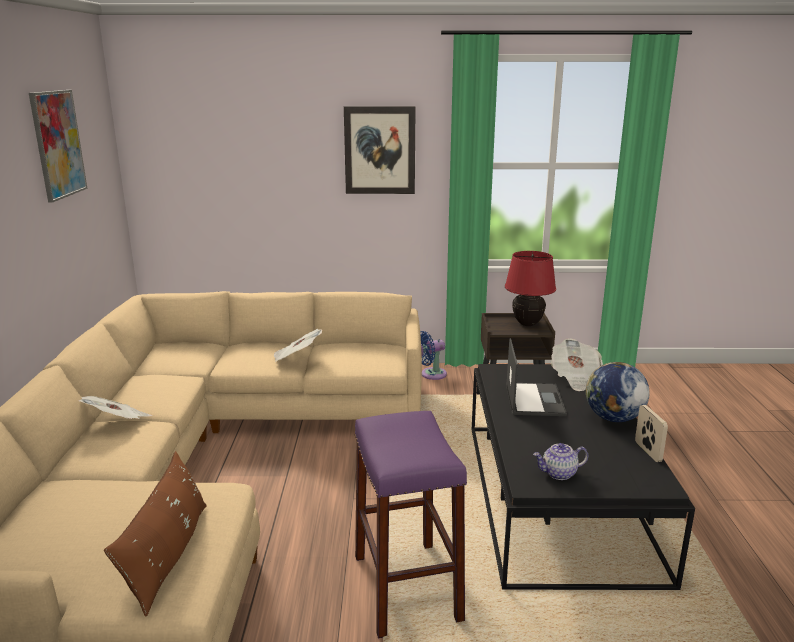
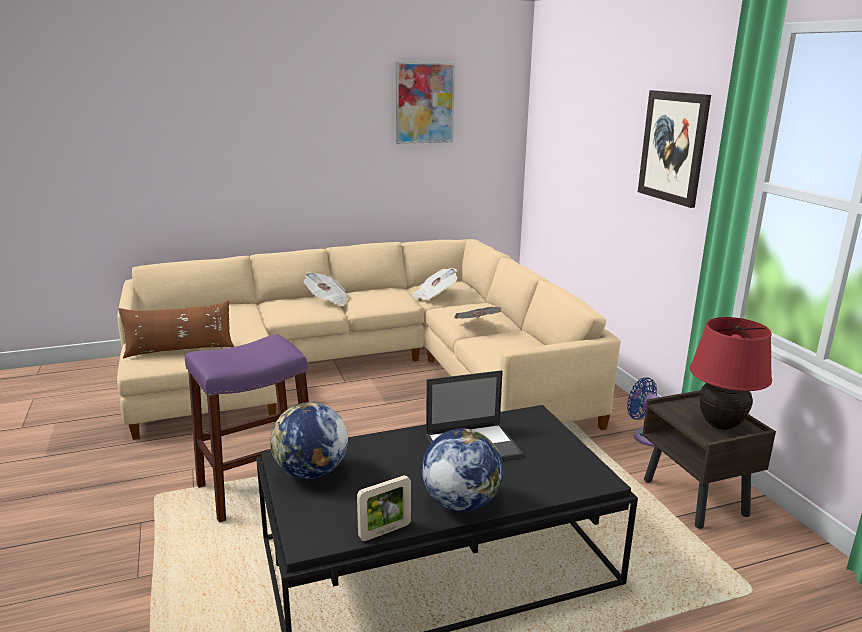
camera: 70 degrees right, 0 degrees up
teapot [533,443,588,480] -> globe [270,402,348,479]
newspaper [551,338,603,391] -> newspaper moved to [412,268,458,300]

